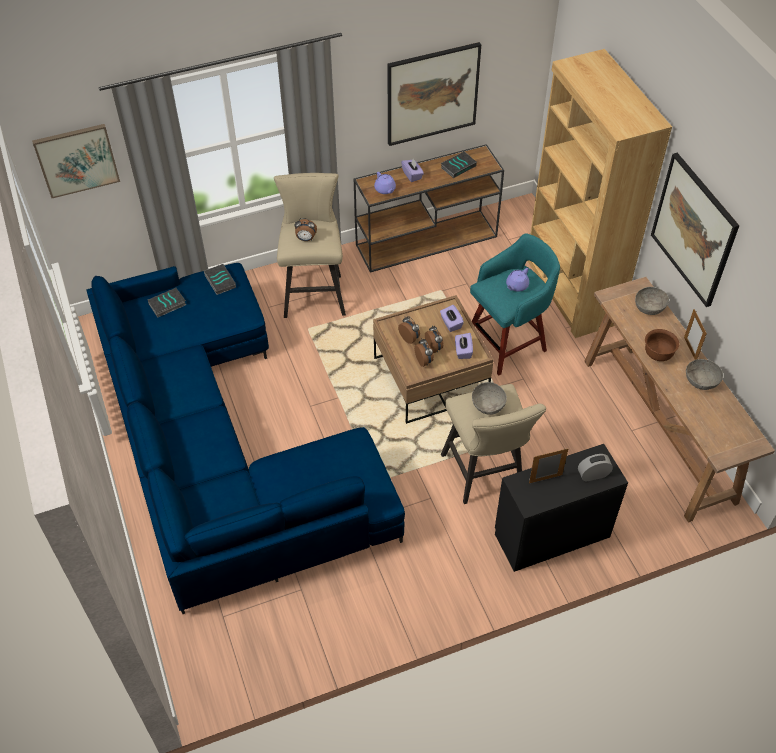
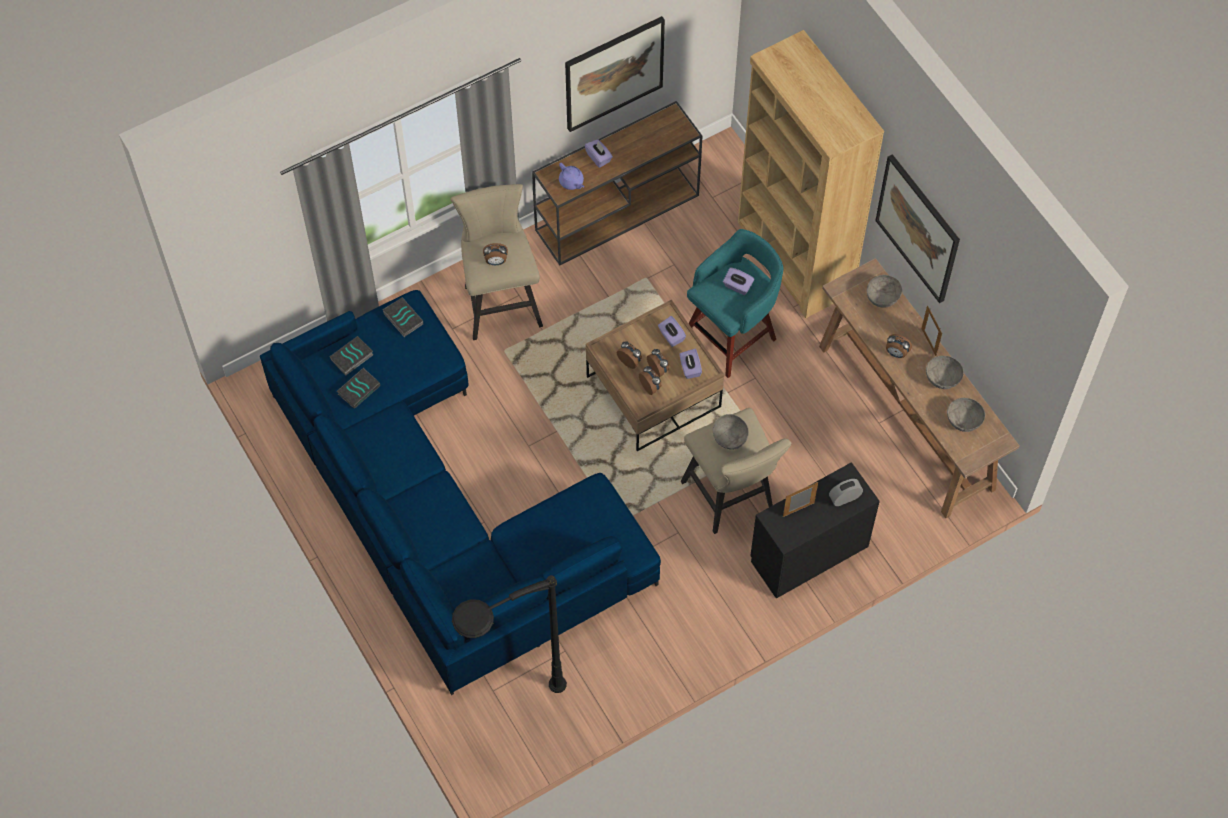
camera: 10 degrees left, 10 degrees up
picture [32,124,120,198] -> none
book [441,151,477,178] -> book moved to [337,368,380,409]
purple teapot [506,268,529,292] -> purple tissue box [723,267,754,295]
brown bowl [645,329,679,361] -> alarm clock [886,334,912,358]
none -> black floor lamp [452,575,567,693]
none -> grey bowl [947,398,985,432]

